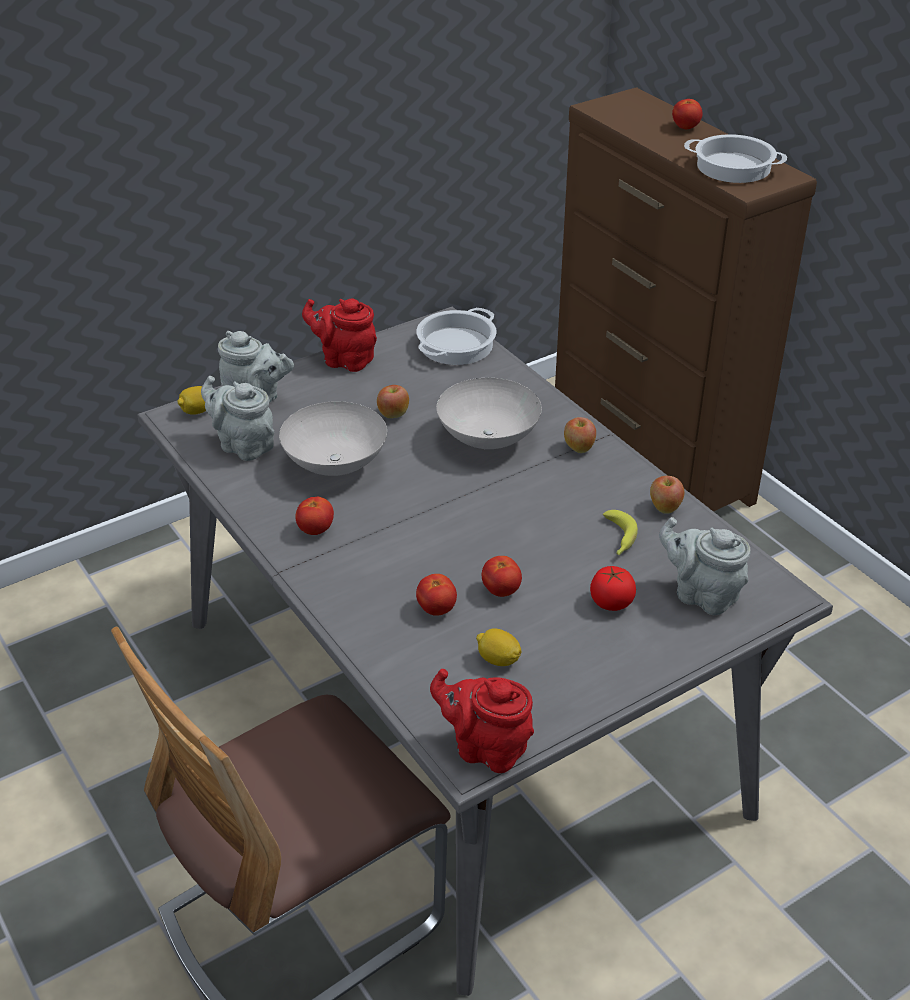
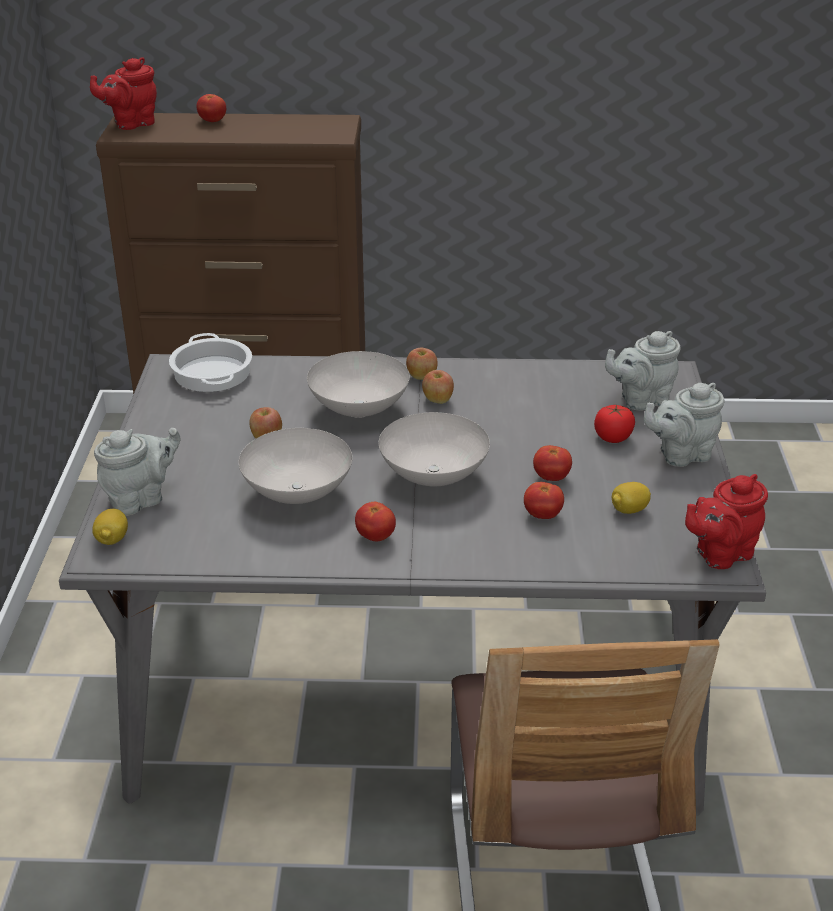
camera: 55 degrees left, 5 degrees down
grey teapot [201,376,274,461] -> grey teapot moved to [644,383,725,467]
red teapot [302,299,377,372] -> red teapot moved to [90,57,157,130]
banana [603,510,638,555] -> none
apple [650,476,684,514] -> apple moved to [422,370,454,404]
cooking pot [684,134,787,183] -> none
none -> white bowl [379,412,490,486]

